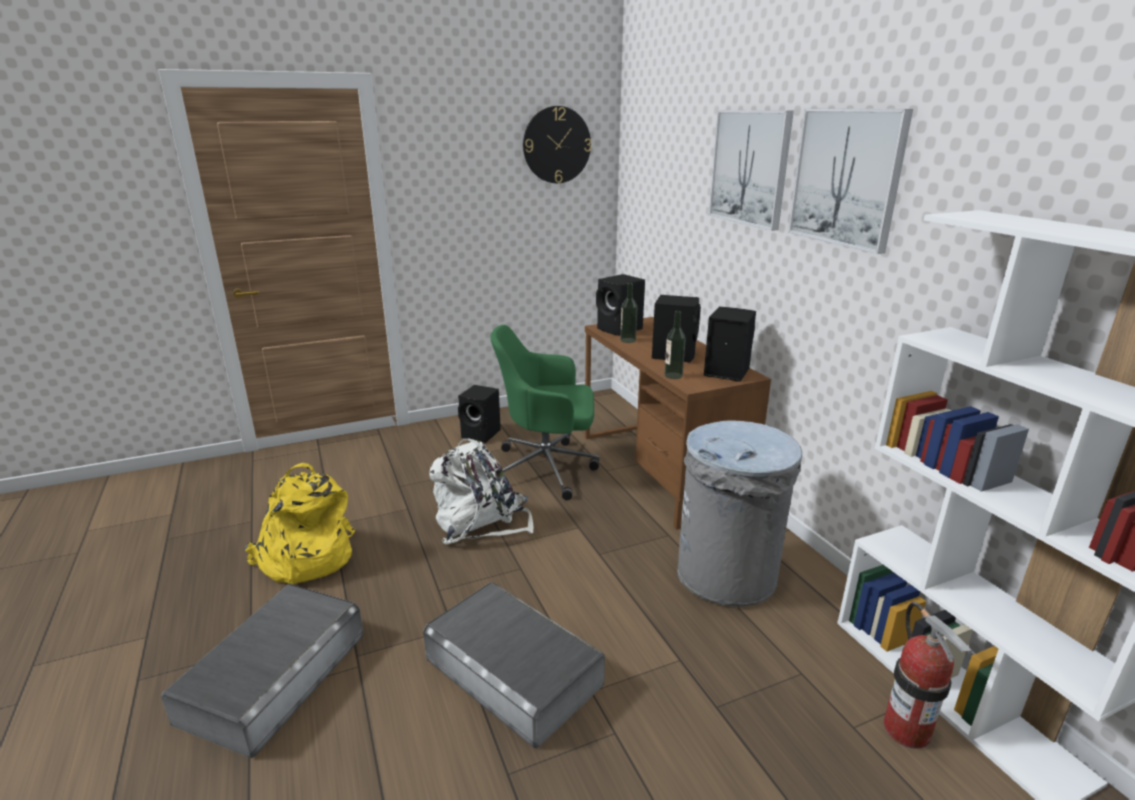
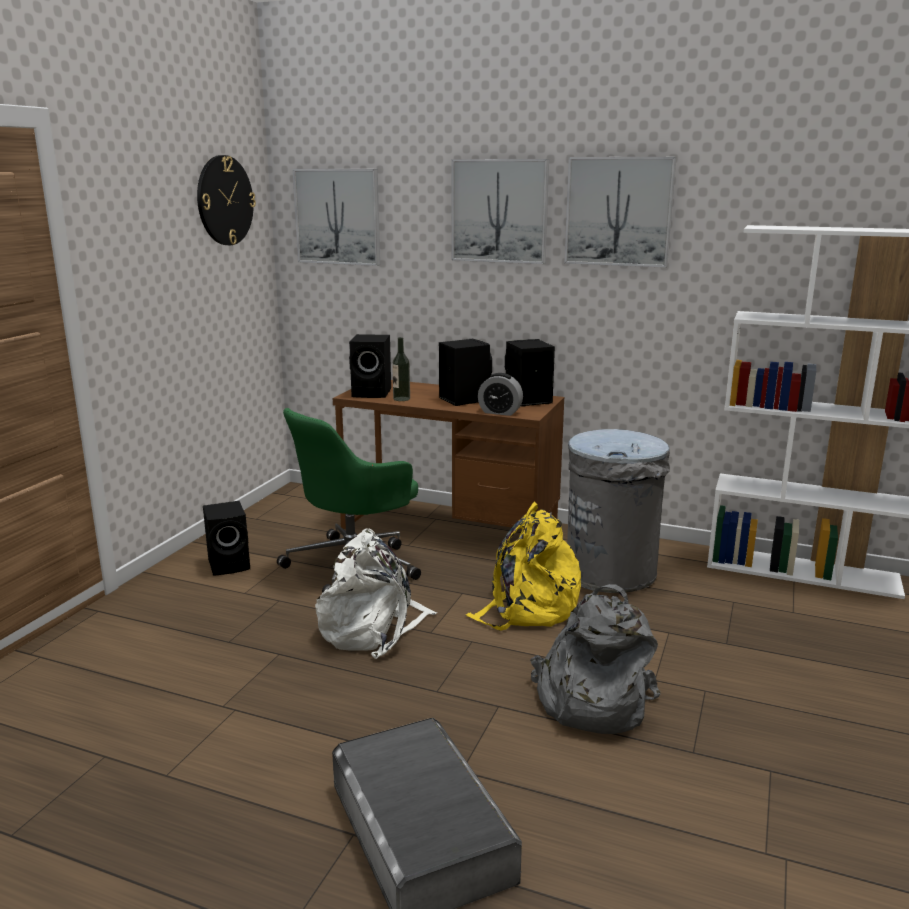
camera: 45 degrees left, 5 degrees down
yellow backpack [244,463,355,584] -> yellow backpack moved to [466,502,581,631]
grey storage box [423,582,605,748] -> grey backpack [530,584,661,734]
bottle [664,311,686,379] -> alarm clock [478,373,523,416]
fire extinguisher [884,601,972,749] -> none
none -> picture [292,169,380,266]

